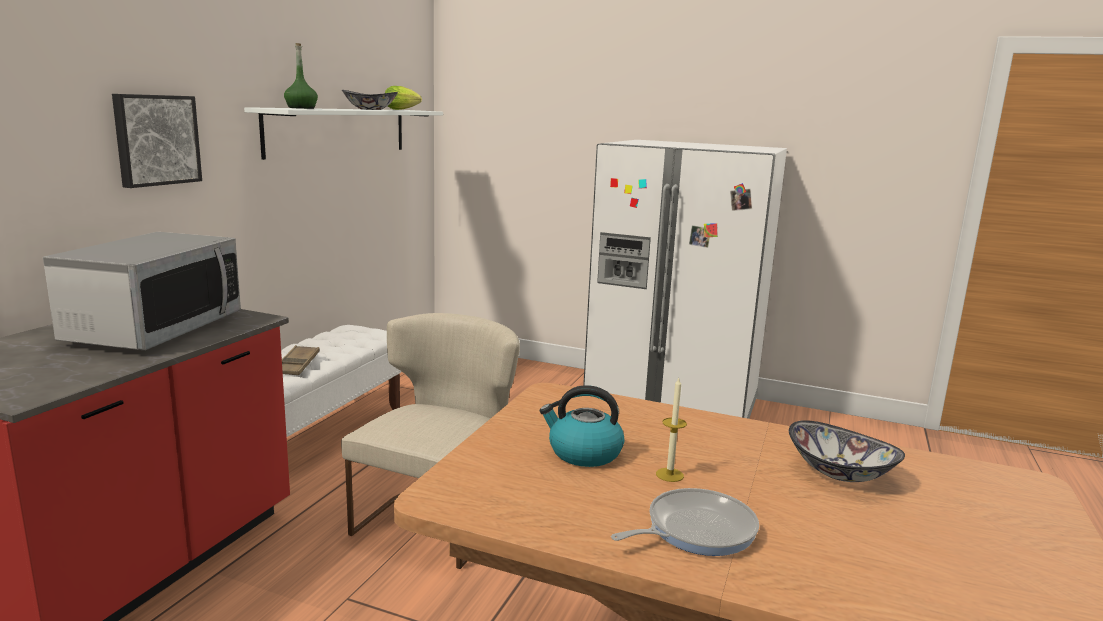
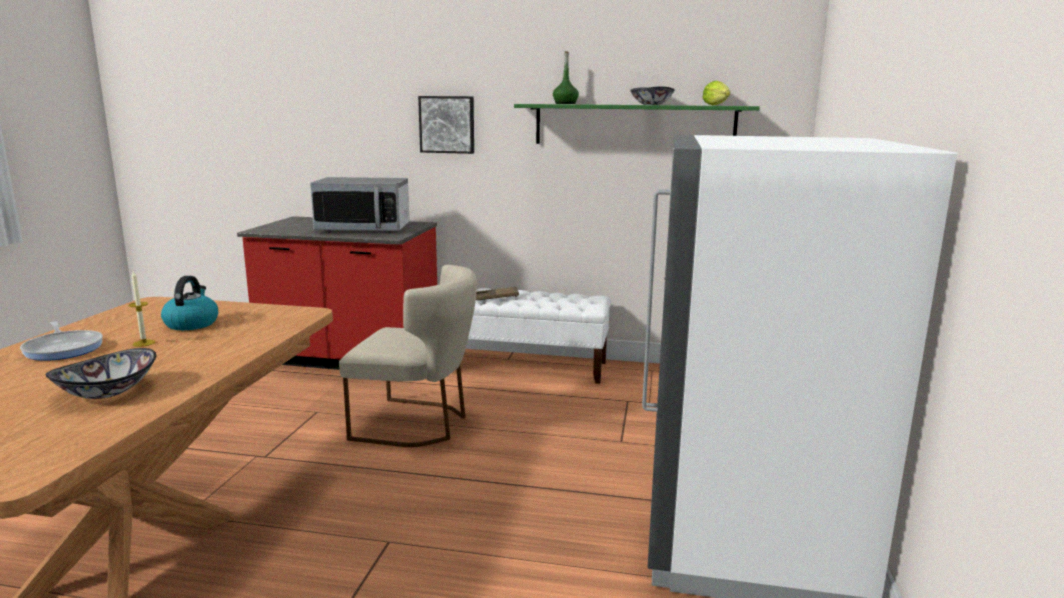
camera: 80 degrees right, 0 degrees up
white shelf [244,107,443,160] -> green shelf [514,104,760,144]

